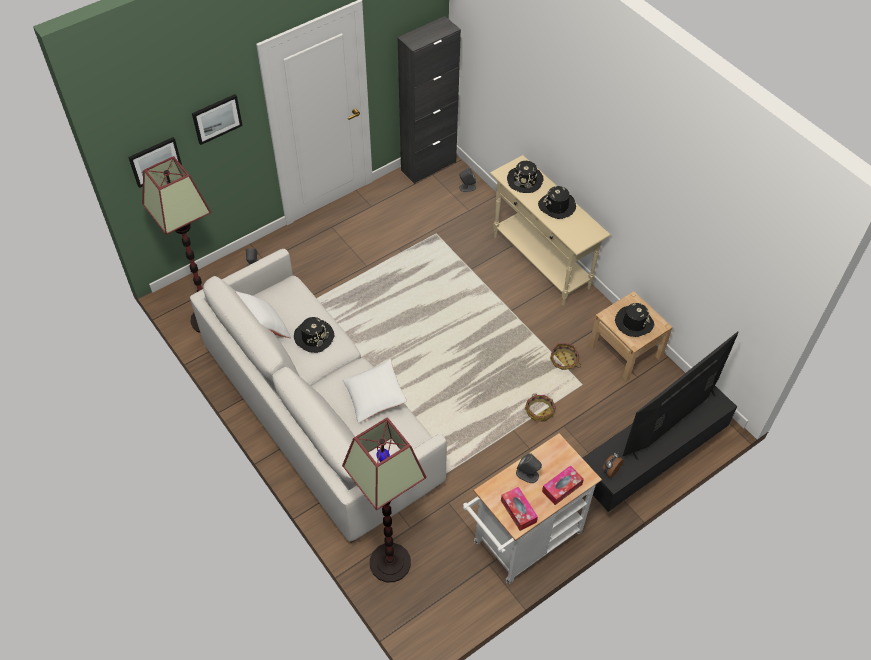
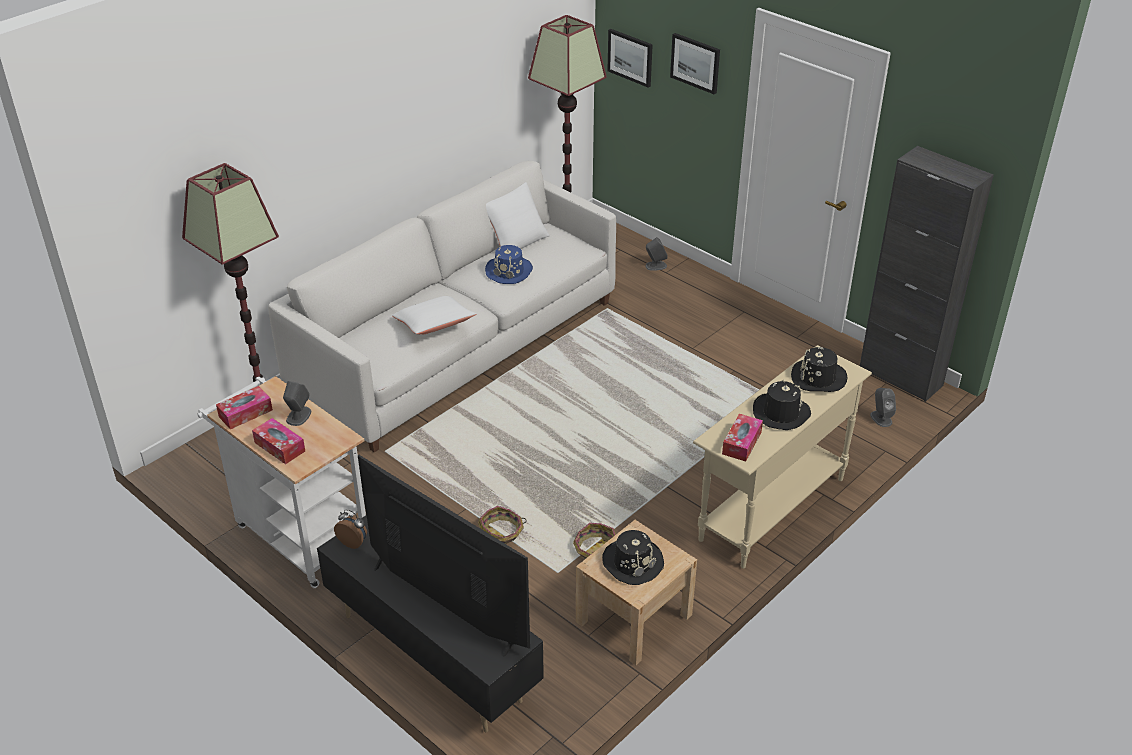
camera: 80 degrees right, 15 degrees down
black hat [294,317,334,353] -> blue hat [485,245,533,284]
none -> tissue box [722,414,763,461]

